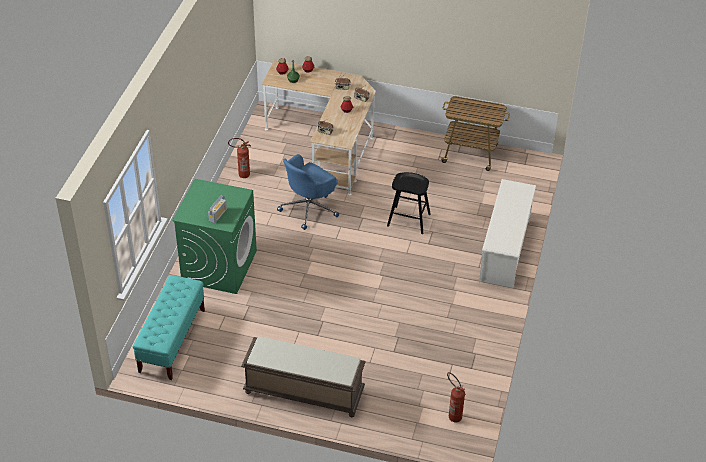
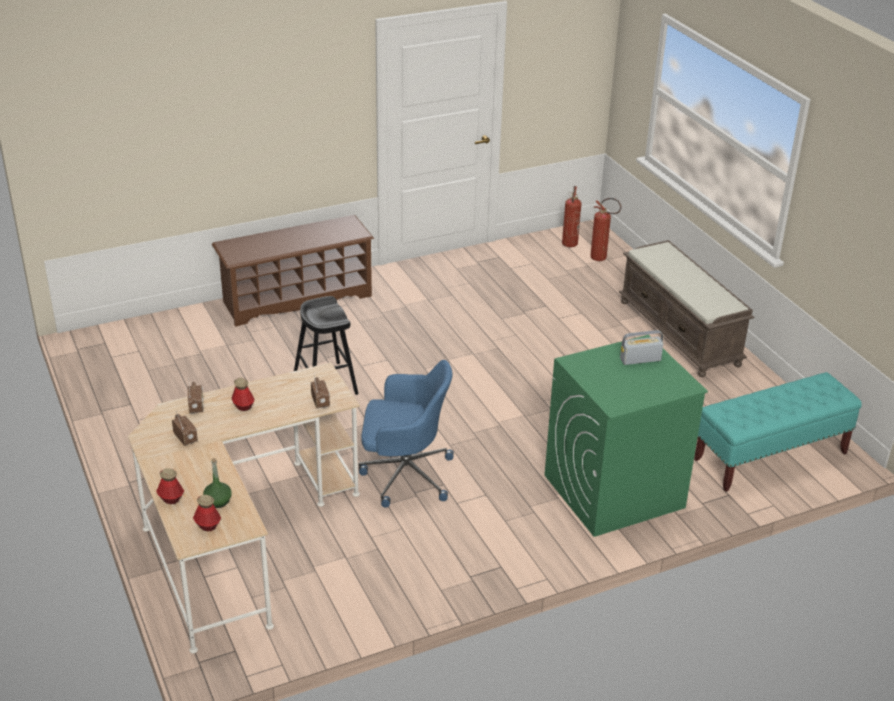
camera: 130 degrees left, 10 degrees down
fire extinguisher [228,138,250,178] -> fire extinguisher moved to [590,198,621,261]
cart [439,96,510,171] -> none
white shoe rack [479,179,536,288] -> brown shoe rack [212,215,374,327]

